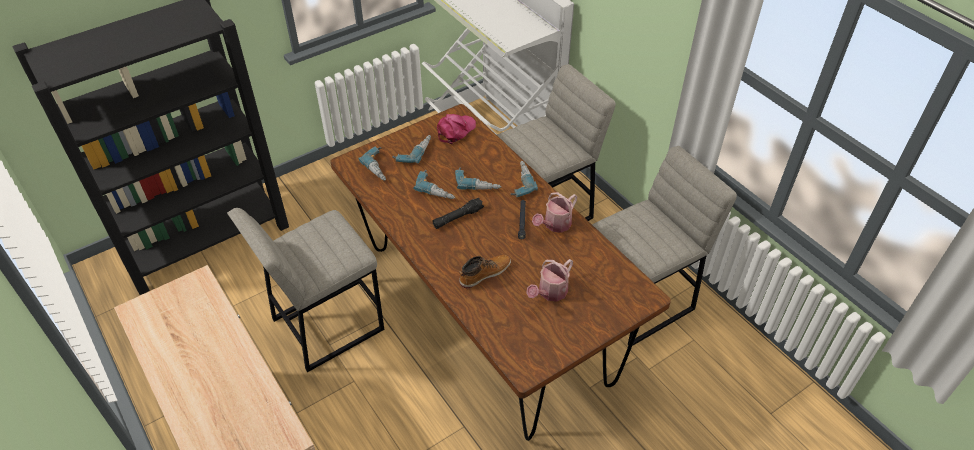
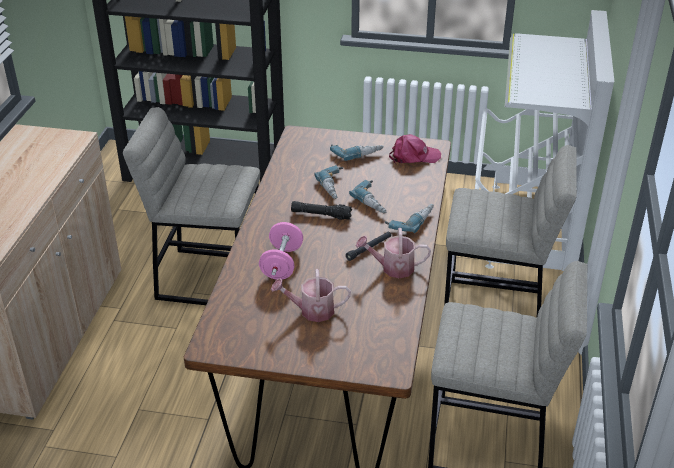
camera: 45 degrees right, 10 degrees down
power drill [358,147,386,181] -> none
boot [459,255,511,288] -> pink dumbbell [259,222,303,280]

